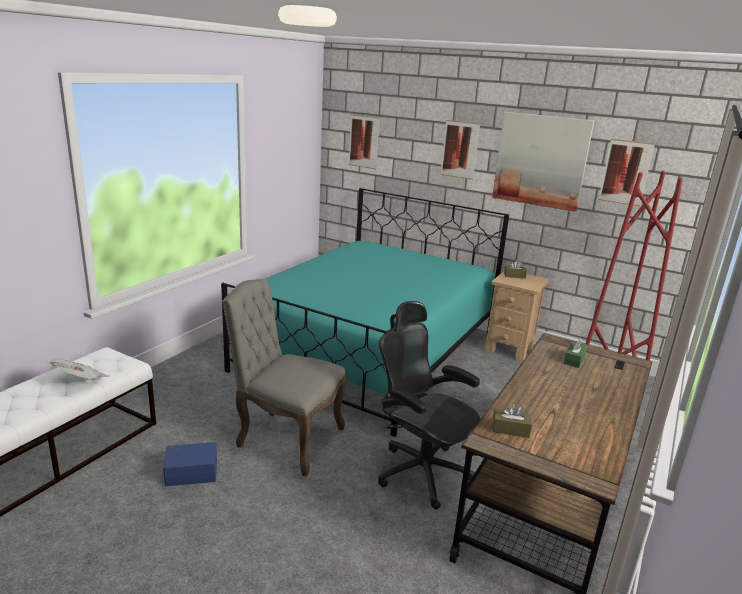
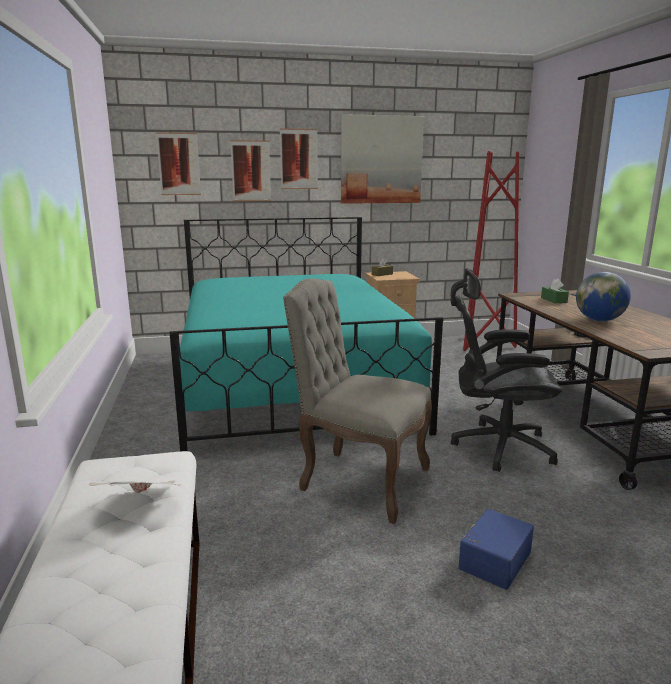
camera: 40 degrees left, 5 degrees down
blue storage box [163,442,217,486] -> blue storage box moved to [459,509,534,590]
grey chair [222,279,346,477] -> grey chair turned 45 degrees clockwise [283,278,432,524]
brown tissue box [493,404,532,438] -> none
picture [598,139,655,207] -> picture moved to [230,140,271,201]
none -> globe [576,272,631,321]

